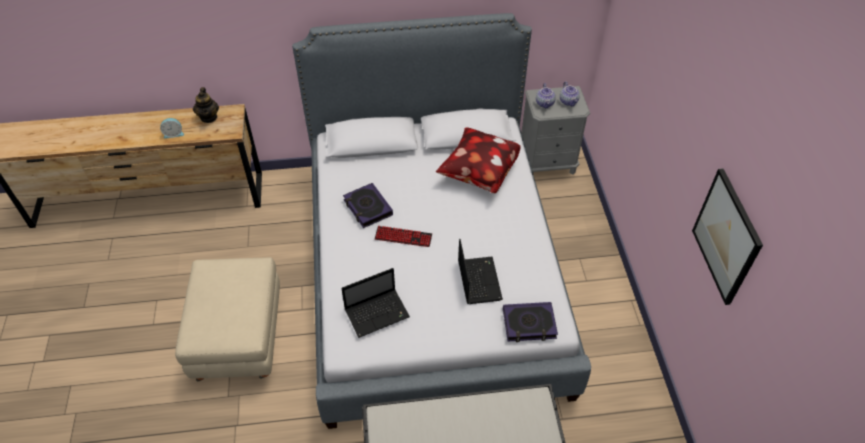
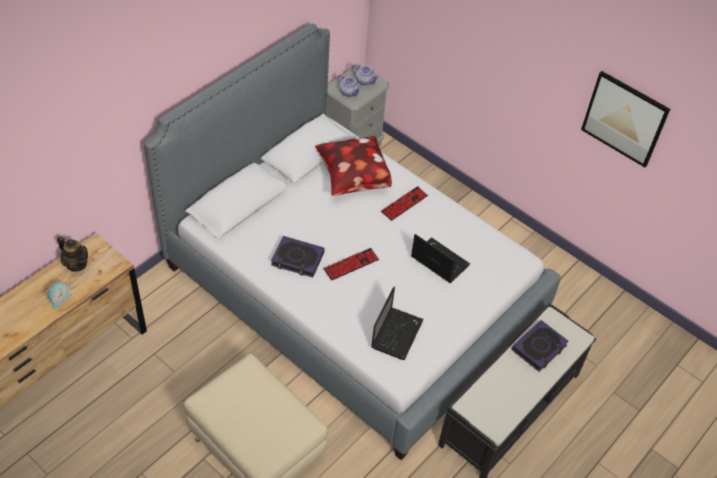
camera: 45 degrees left, 0 degrees up
book [503,302,558,342] -> book moved to [512,320,569,372]
none -> keyboard [381,186,428,221]

